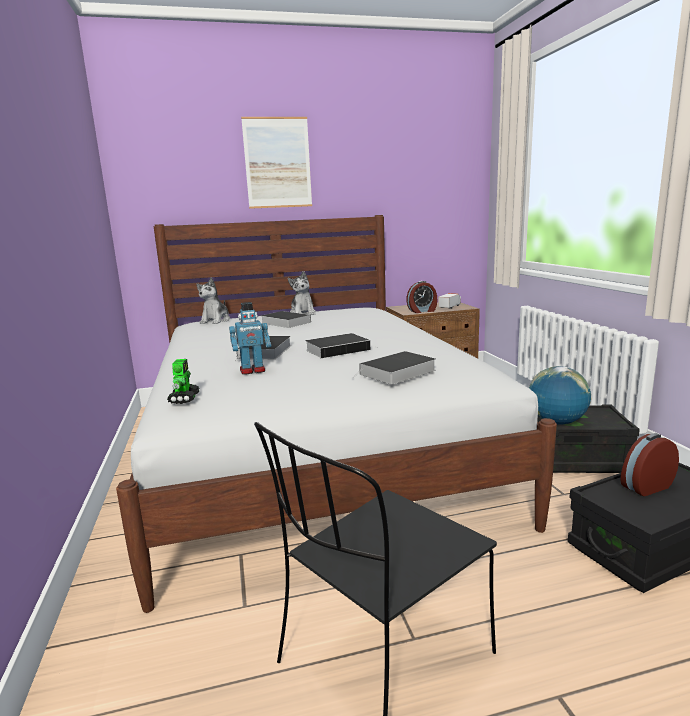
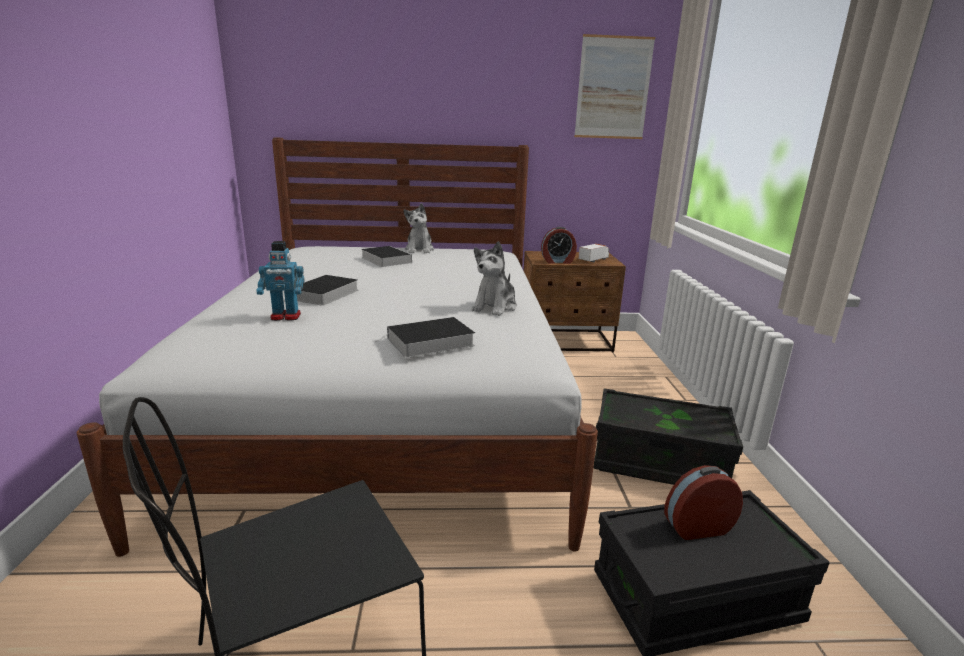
camera: 10 degrees right, 5 degrees up
toy robot [167,359,200,404] -> none
plush toy [196,278,230,324] -> plush toy moved to [471,241,517,316]
picture [241,117,312,209] -> picture moved to [574,34,655,139]
book [305,333,378,358] -> none
globe [529,366,592,425] -> none

